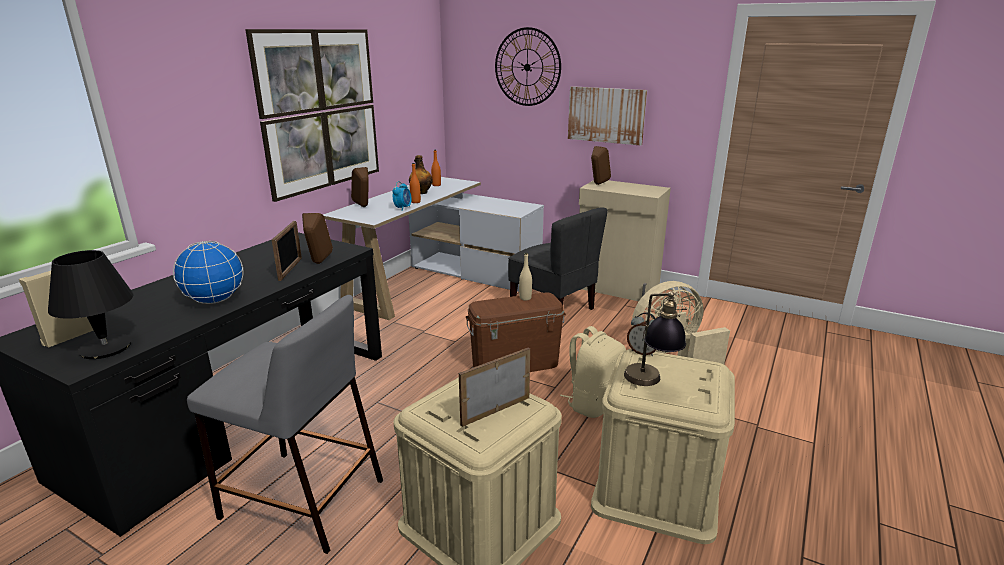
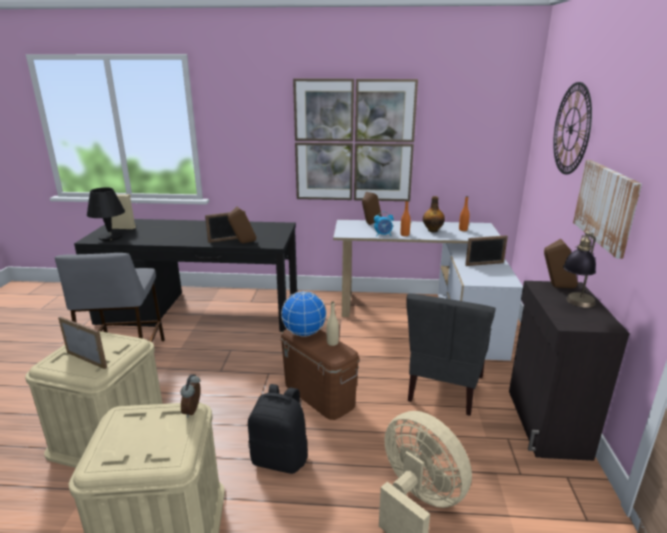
camera: 65 degrees right, 0 degrees up
globe [173,241,243,304] -> globe moved to [281,291,327,337]
beige backpack [560,326,626,418] -> black backpack [248,384,308,474]
beige cabinet [579,180,671,301] -> black cabinet [509,281,630,461]
table lamp [624,291,687,386] -> table lamp moved to [563,231,596,308]
none -> picture frame [465,235,508,266]

